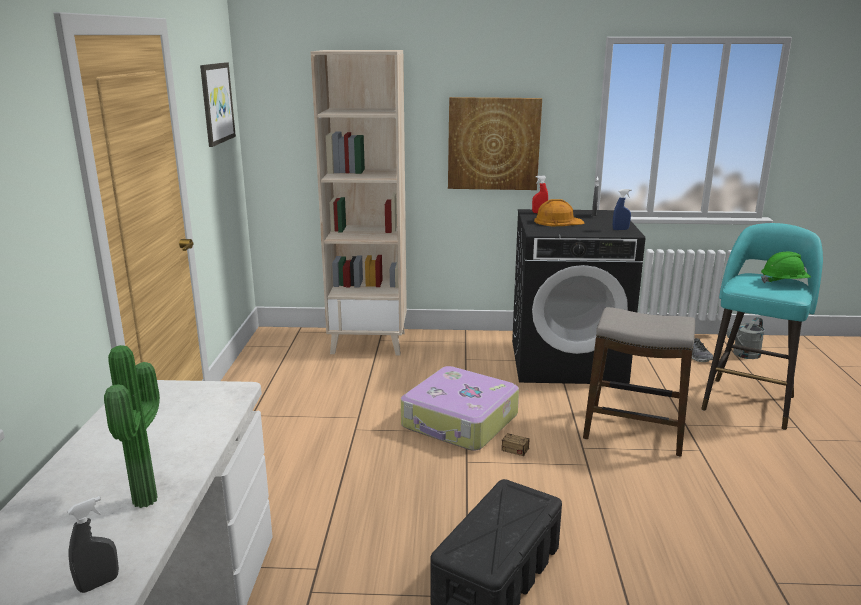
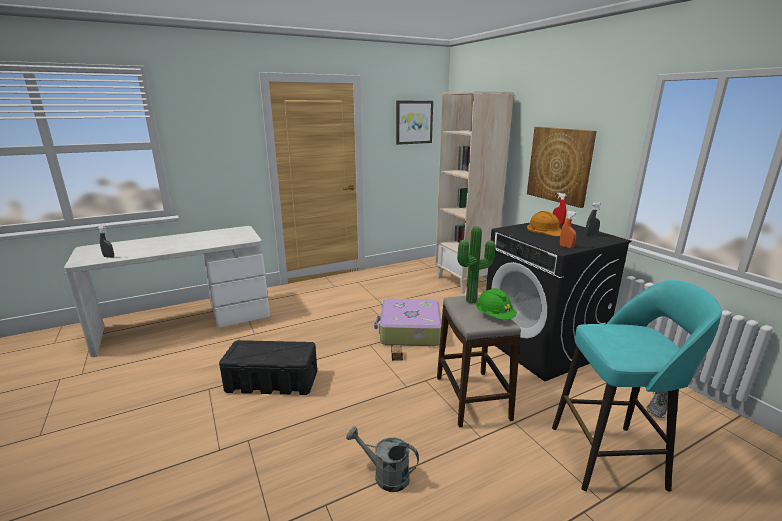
camera: 60 degrees right, 0 degrees up
potted plant [104,345,160,508] -> potted plant moved to [457,226,496,303]
blue spray bottle [613,189,631,230] -> orange spray bottle [560,211,578,248]
grey watering can [726,317,765,359] -> grey watering can moved to [346,426,419,492]
green hard hat [761,252,811,283] -> green hard hat moved to [476,288,517,320]

